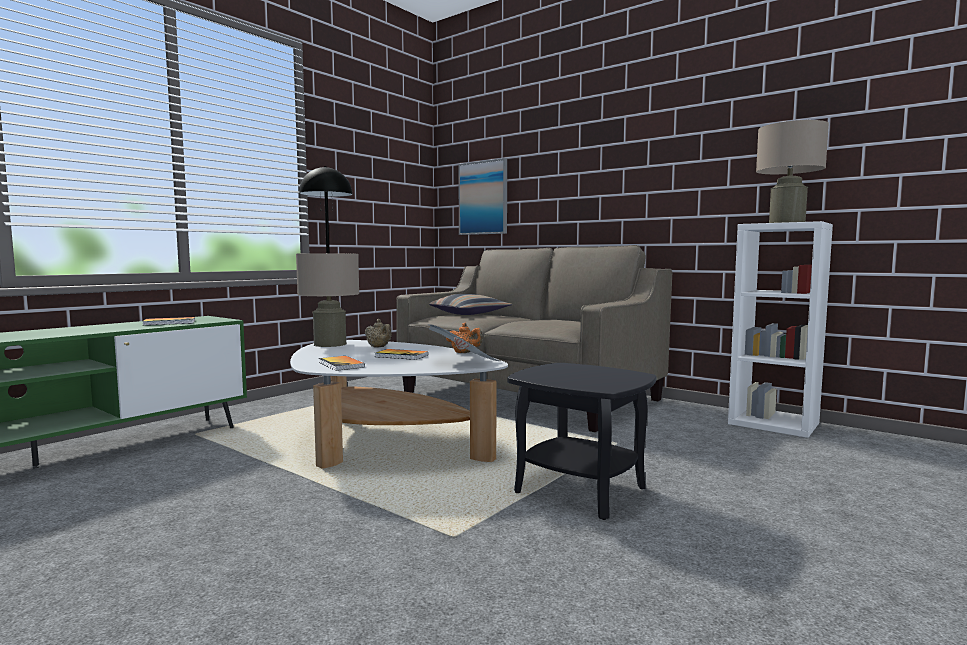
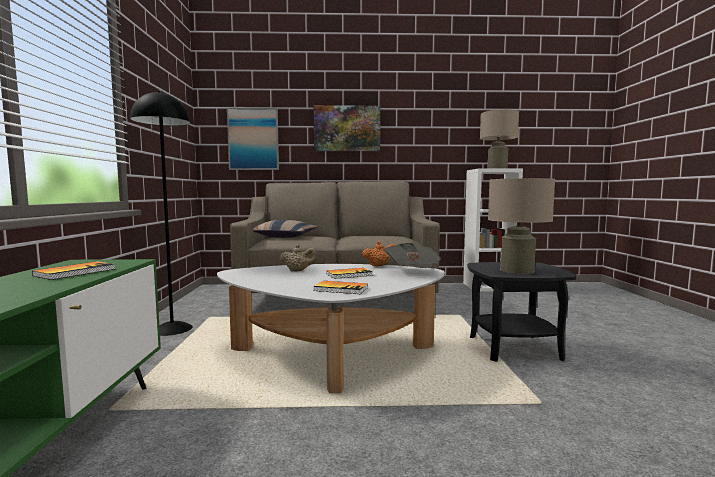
camera: 40 degrees left, 0 degrees up
beige table lamp [296,253,359,347] -> beige table lamp moved to [488,178,555,274]
none -> picture [314,105,380,151]

